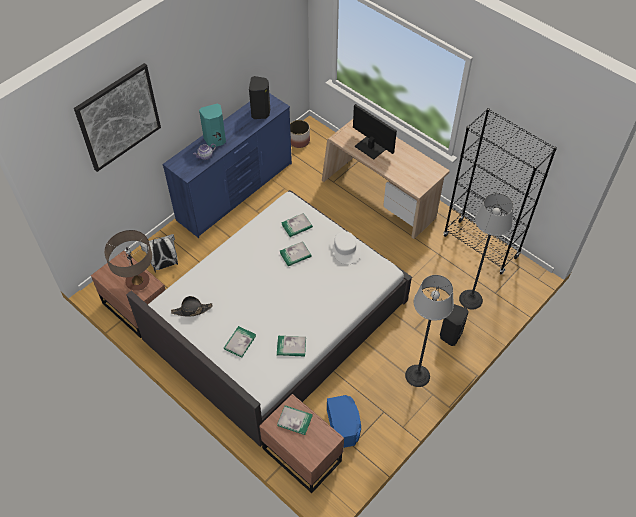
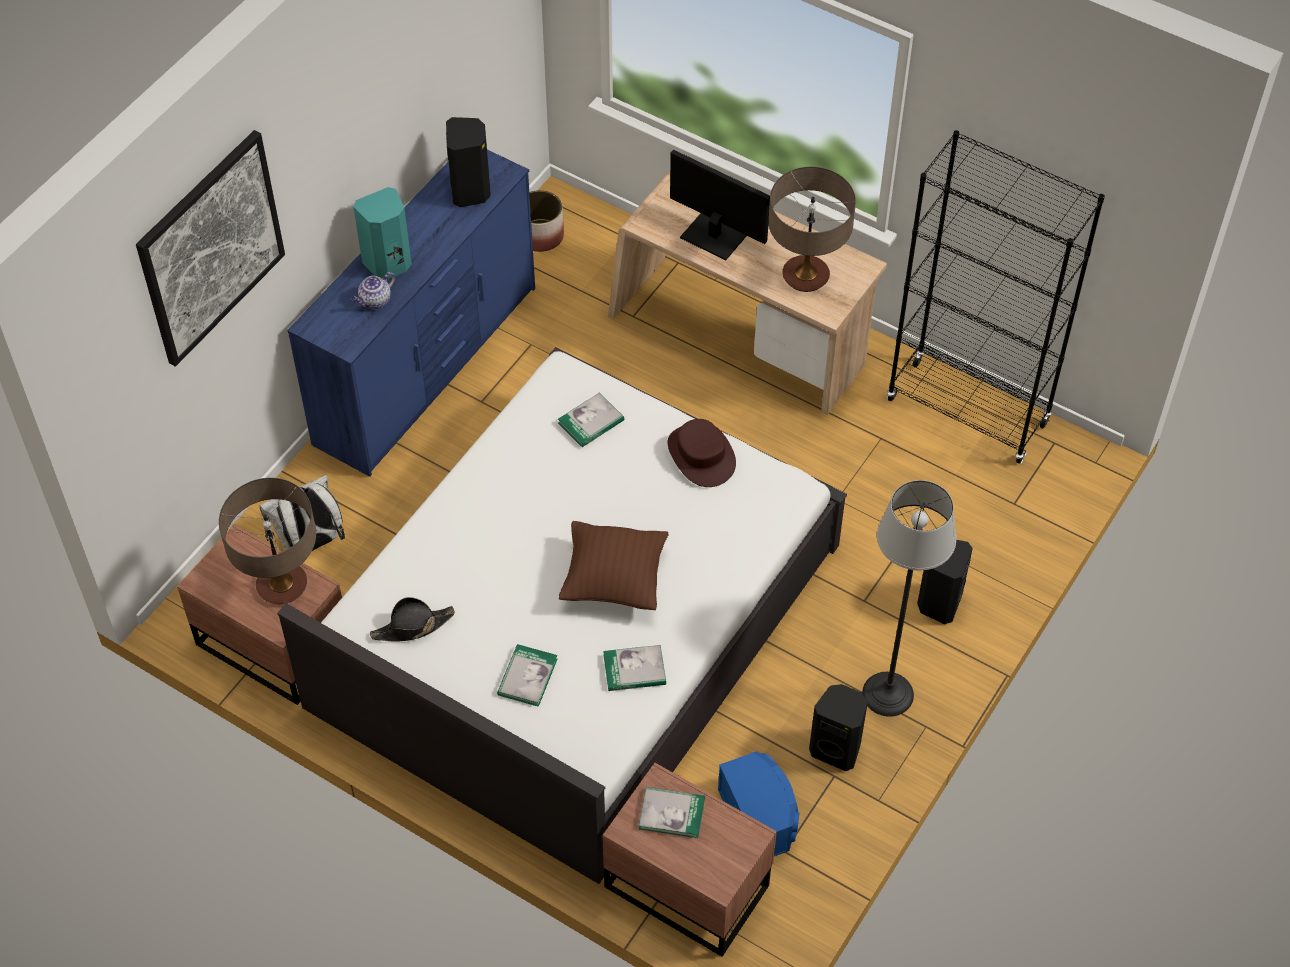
camera: 10 degrees left, 0 degrees up
book [280,241,312,266] -> none
white hat [330,231,361,265] -> brown hat [668,419,736,487]
floor lamp [459,193,513,310] -> none
none -> brown pillow [559,521,668,610]
none -> table lamp [768,167,856,292]
none -> black speaker [809,684,868,771]

